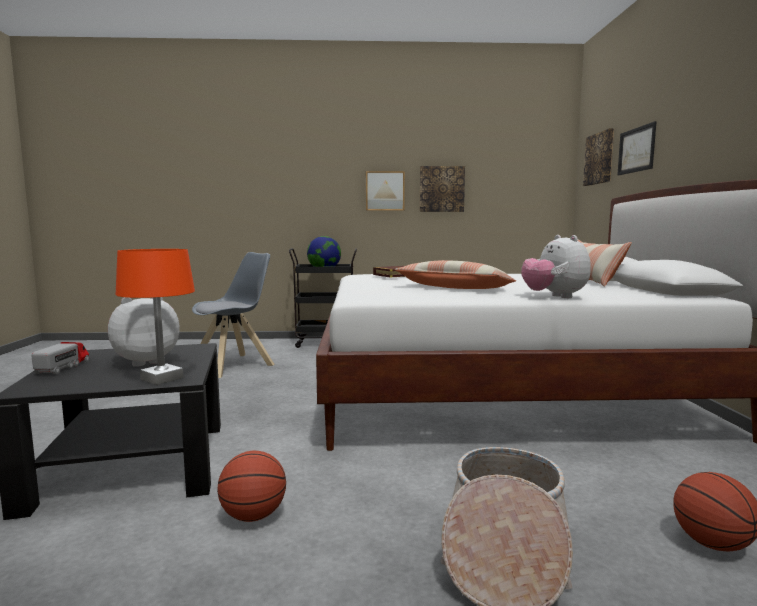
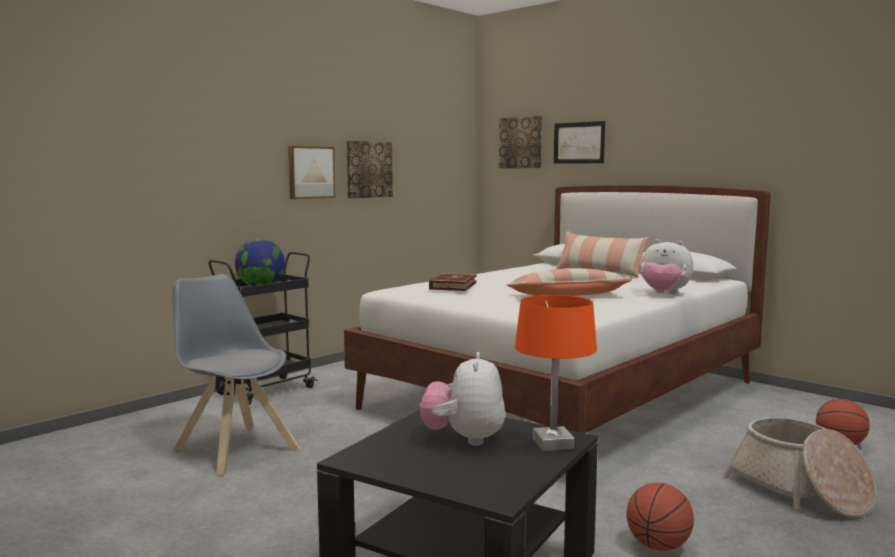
camera: 45 degrees left, 0 degrees up
toy truck [31,342,90,374] -> none
grey chair [192,252,274,378] -> grey chair turned 45 degrees counterclockwise [172,274,300,476]

